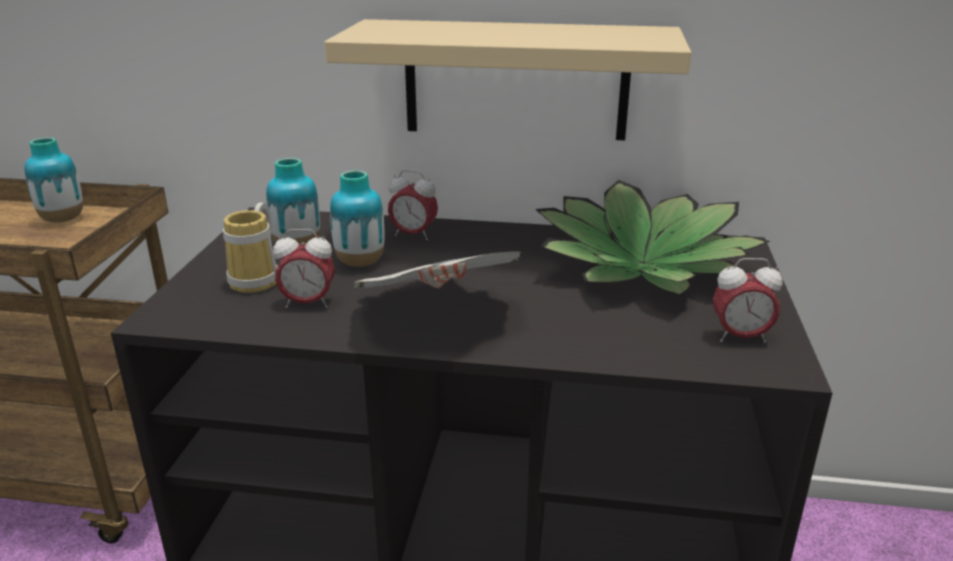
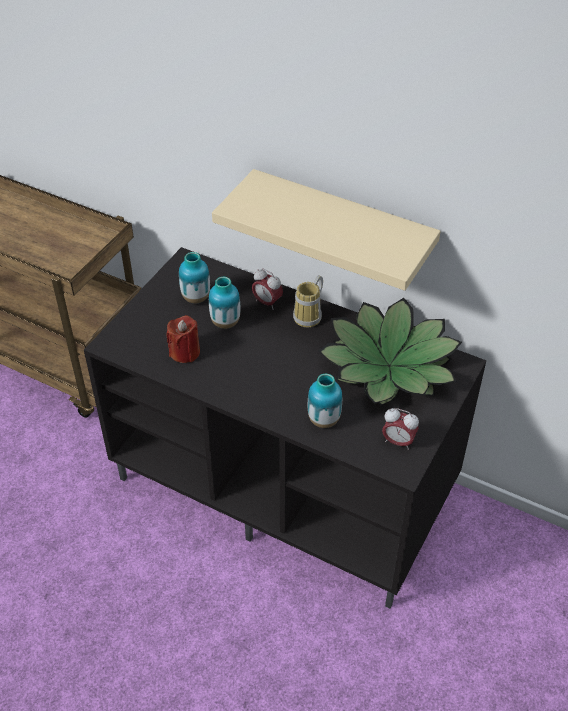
camera: 20 degrees right, 20 degrees up
vase [24,137,83,222] -> vase moved to [308,374,342,428]
mug [223,203,278,293] -> mug moved to [293,275,323,327]
alarm clock [273,229,335,308] -> red candle [167,315,200,363]
newspaper [354,251,522,289] -> none

